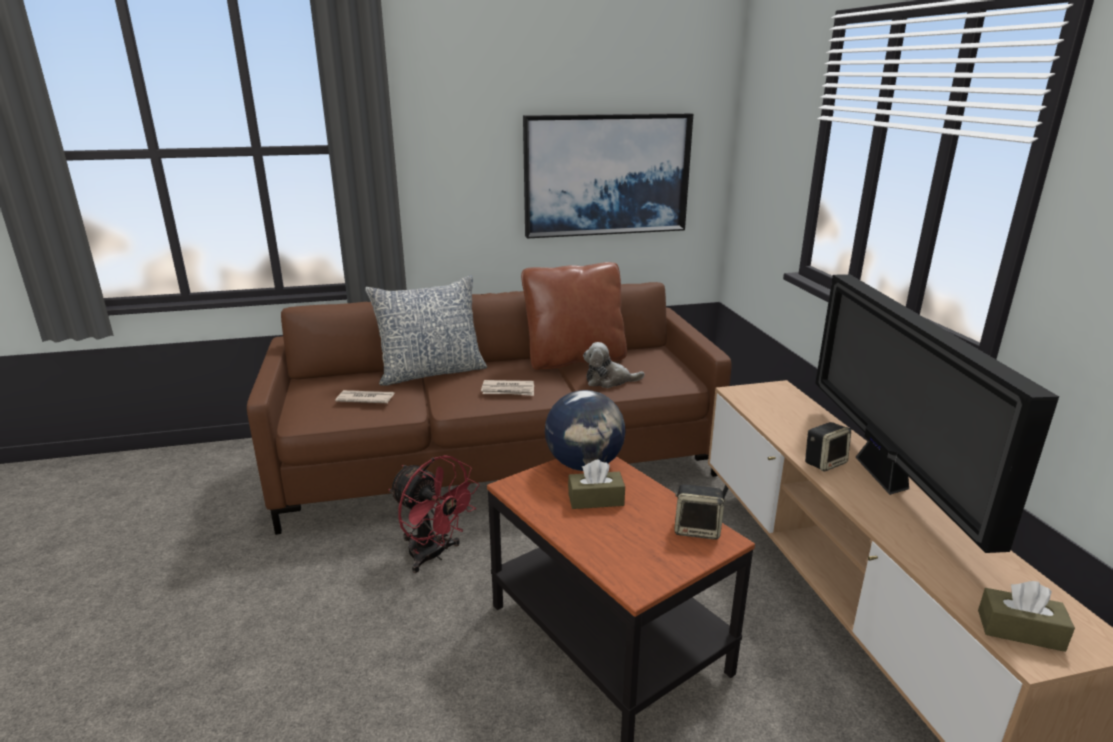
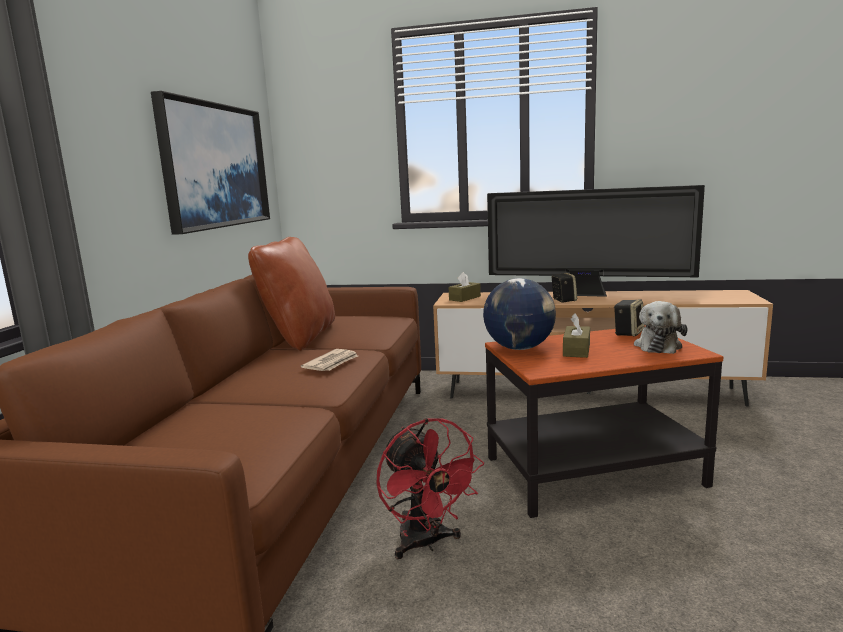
camera: 65 degrees left, 10 degrees down
newspaper [335,390,394,403] -> none
pillow [365,275,487,386] -> none
red fan [388,455,480,573] -> red fan turned 90 degrees clockwise [377,418,484,559]
plush toy [583,342,645,388] -> plush toy moved to [634,301,688,354]
brown tissue box [978,581,1075,652] -> brown tissue box moved to [449,272,481,302]

